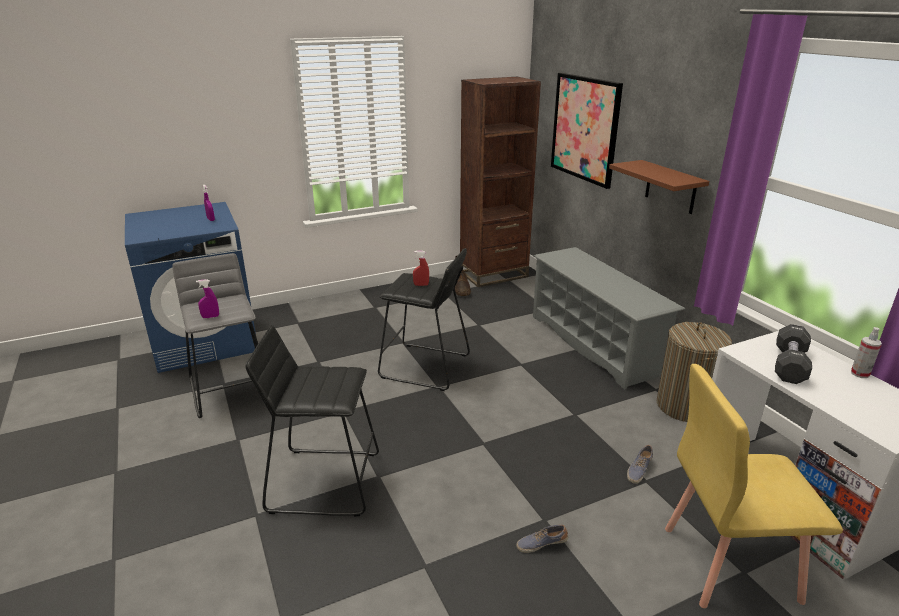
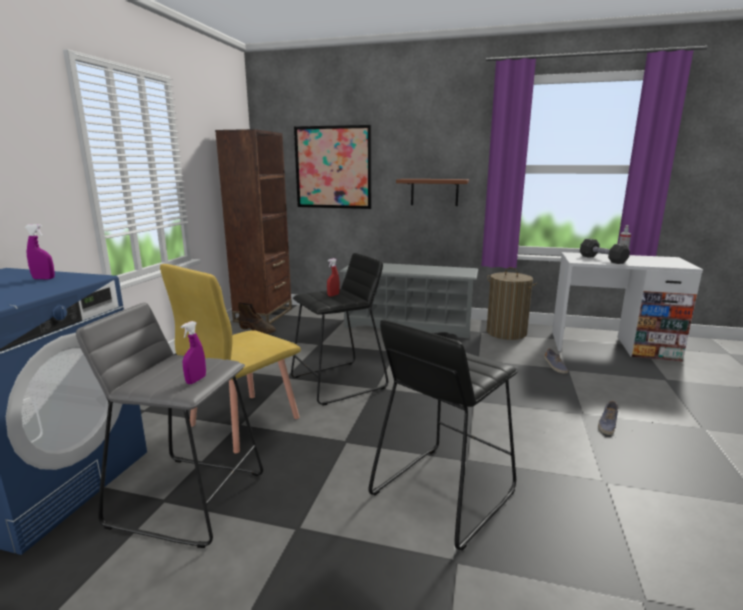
camera: 50 degrees left, 10 degrees down
yellow chair [665,364,843,608] -> yellow chair moved to [160,264,301,453]

